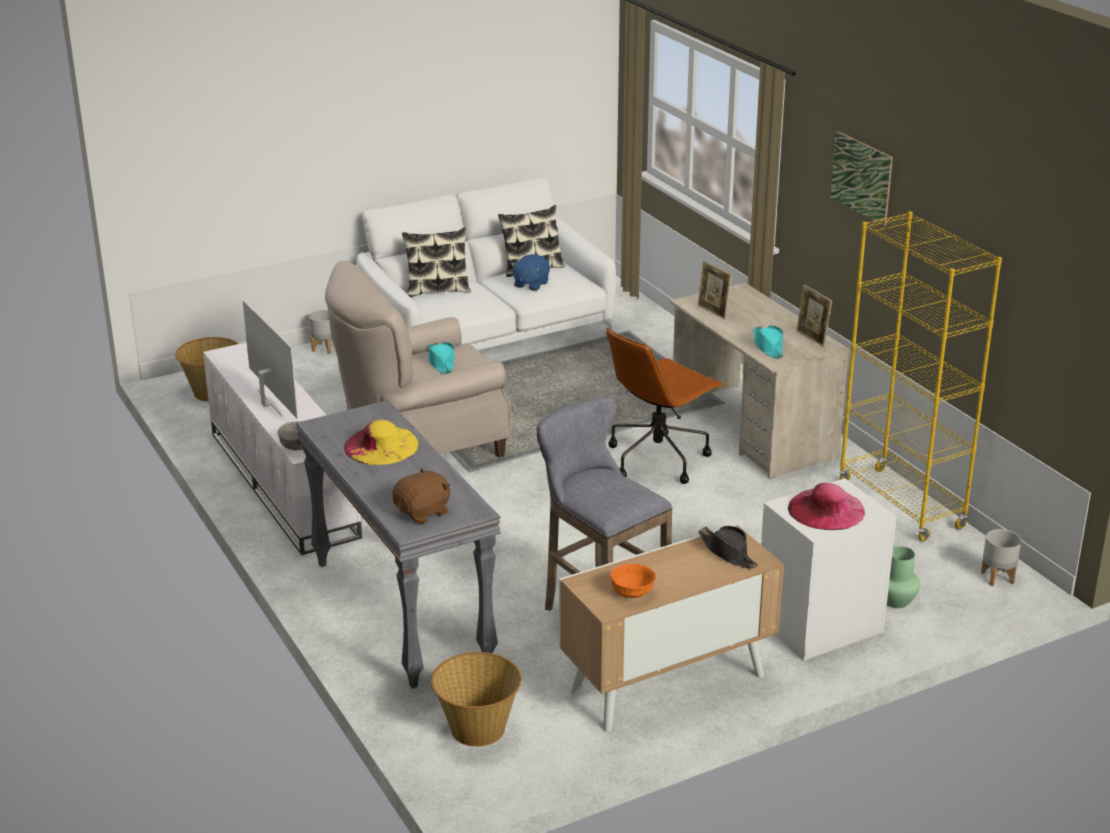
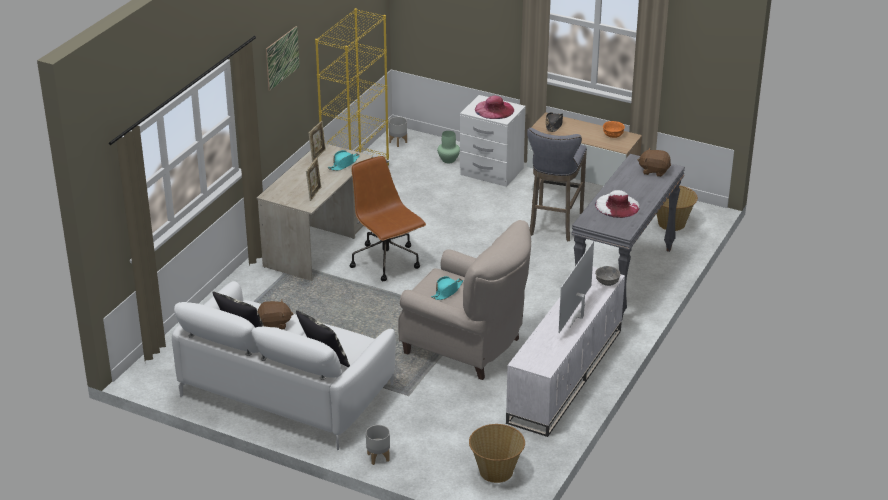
camera: 125 degrees left, 5 degrees up
yellow hat [344,420,419,465] -> white hat [595,190,640,218]
blue plush toy [511,254,550,291] -> brown plush toy [257,299,293,329]
brown office chair [606,328,724,484] -> brown office chair turned 135 degrees counterclockwise [350,156,426,281]

